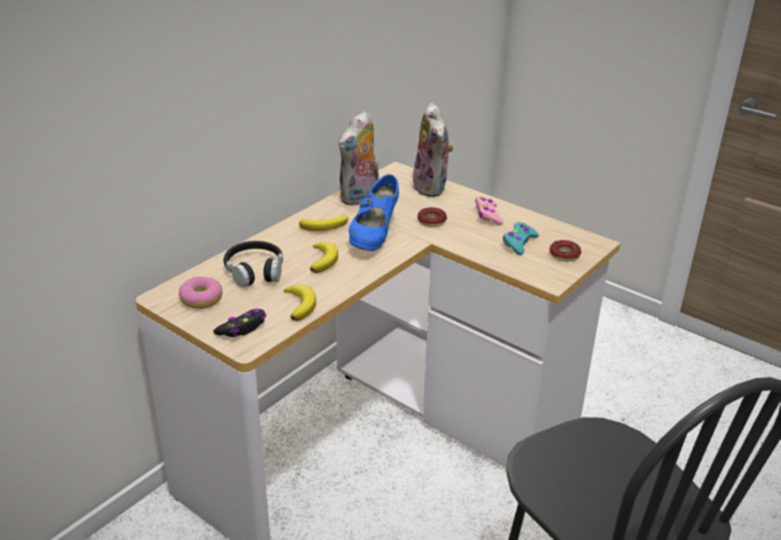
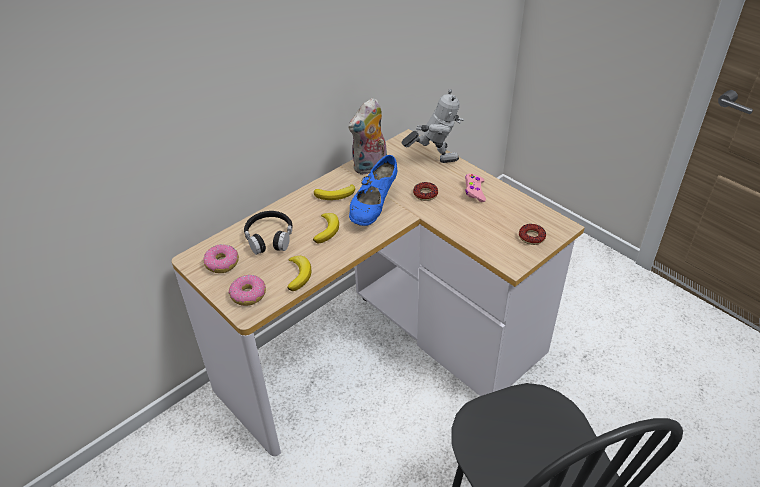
camera: 10 degrees right, 10 degrees up
black game controller [213,309,266,337] -> donut [229,275,266,306]
plush toy [413,103,454,197] -> toy robot [402,89,464,163]
turquoise game controller [503,222,539,255] -> none

